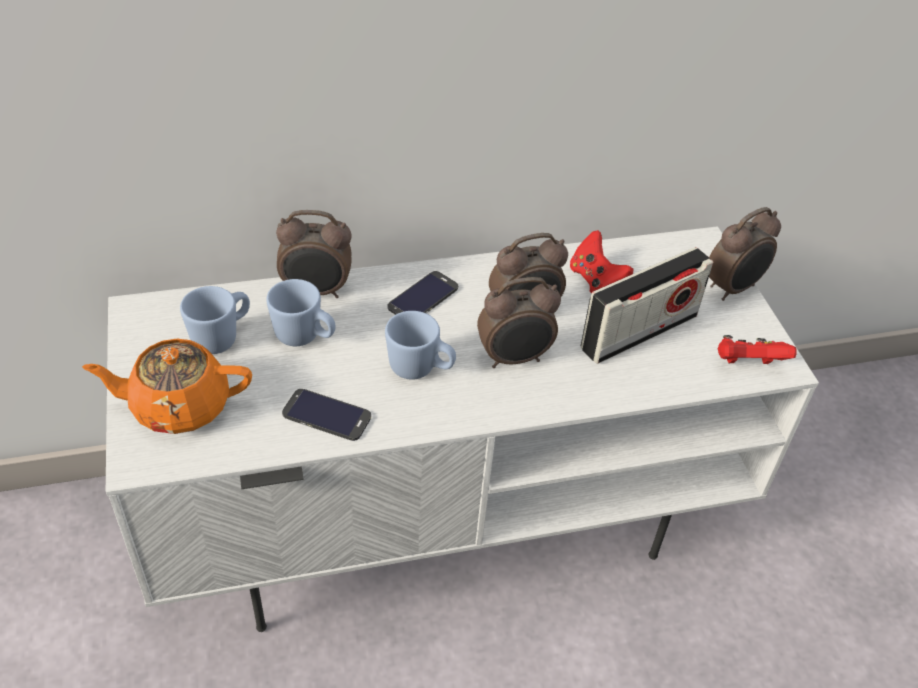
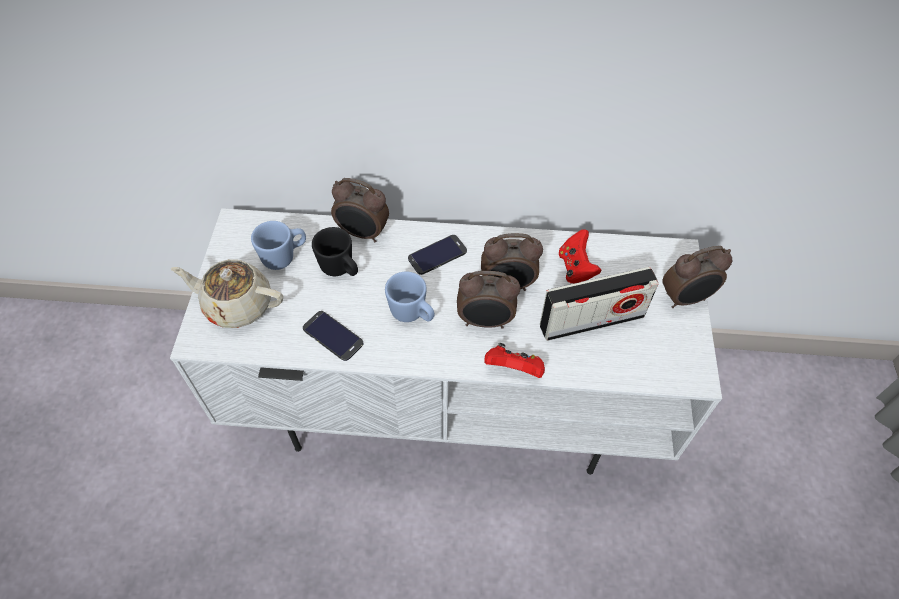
camera: 20 degrees right, 10 degrees up
orange teapot [82,339,252,434] -> beige teapot [171,259,283,328]
blue mug [266,279,335,346] -> black mug [312,227,358,276]
red game controller [718,335,797,364] -> red game controller moved to [484,343,545,378]

